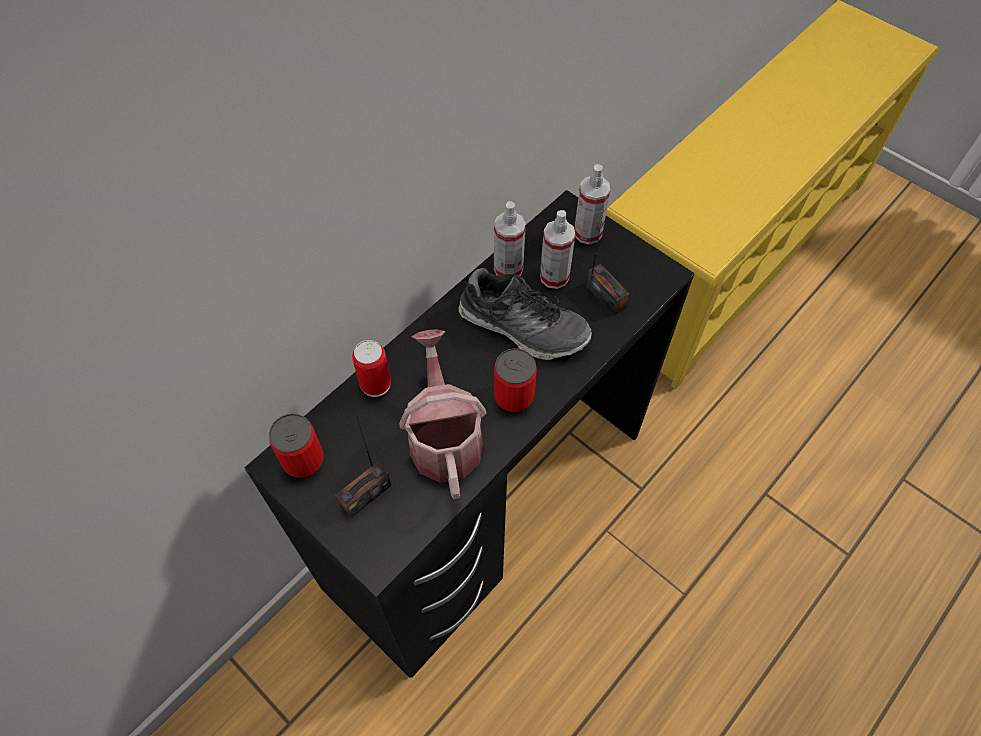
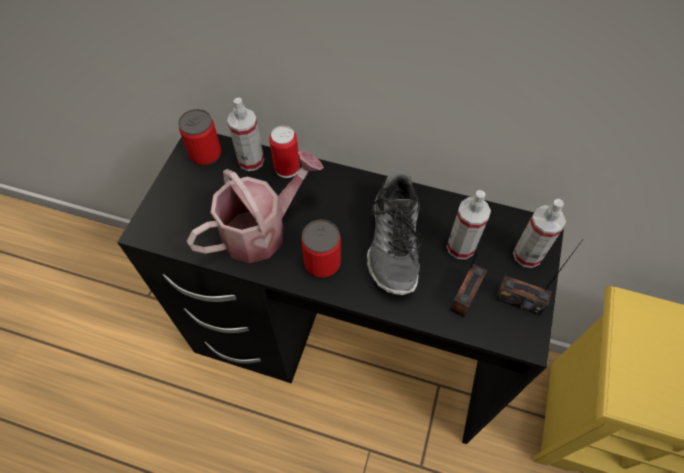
camera: 65 degrees right, 0 degrees up
radio [336,414,392,518] -> radio moved to [495,238,584,316]
spray bottle [494,201,526,276] -> spray bottle moved to [227,98,264,171]

